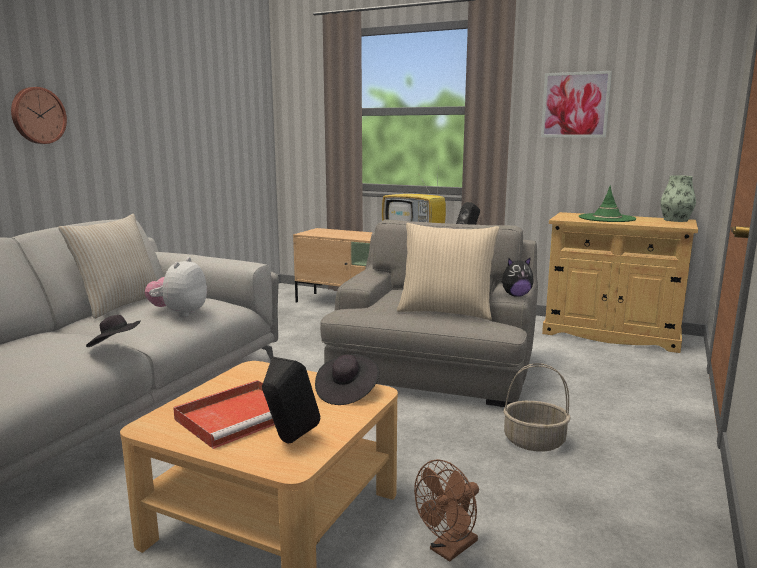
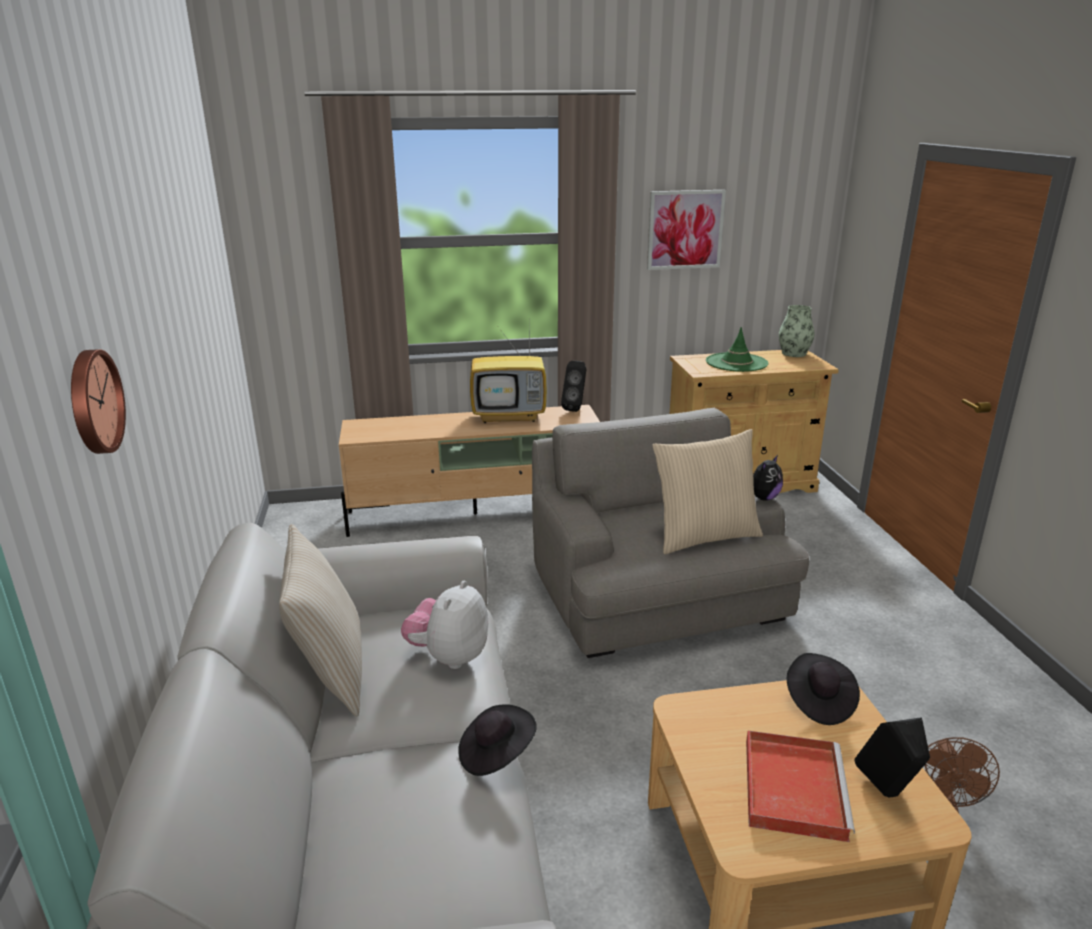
camera: 35 degrees left, 10 degrees up
plush toy [145,257,207,317] -> plush toy turned 45 degrees clockwise [401,581,488,669]
basket [503,363,570,452] -> none

